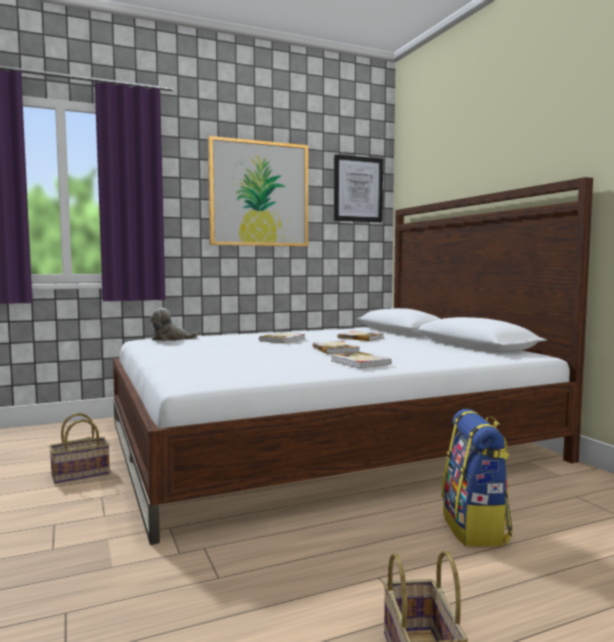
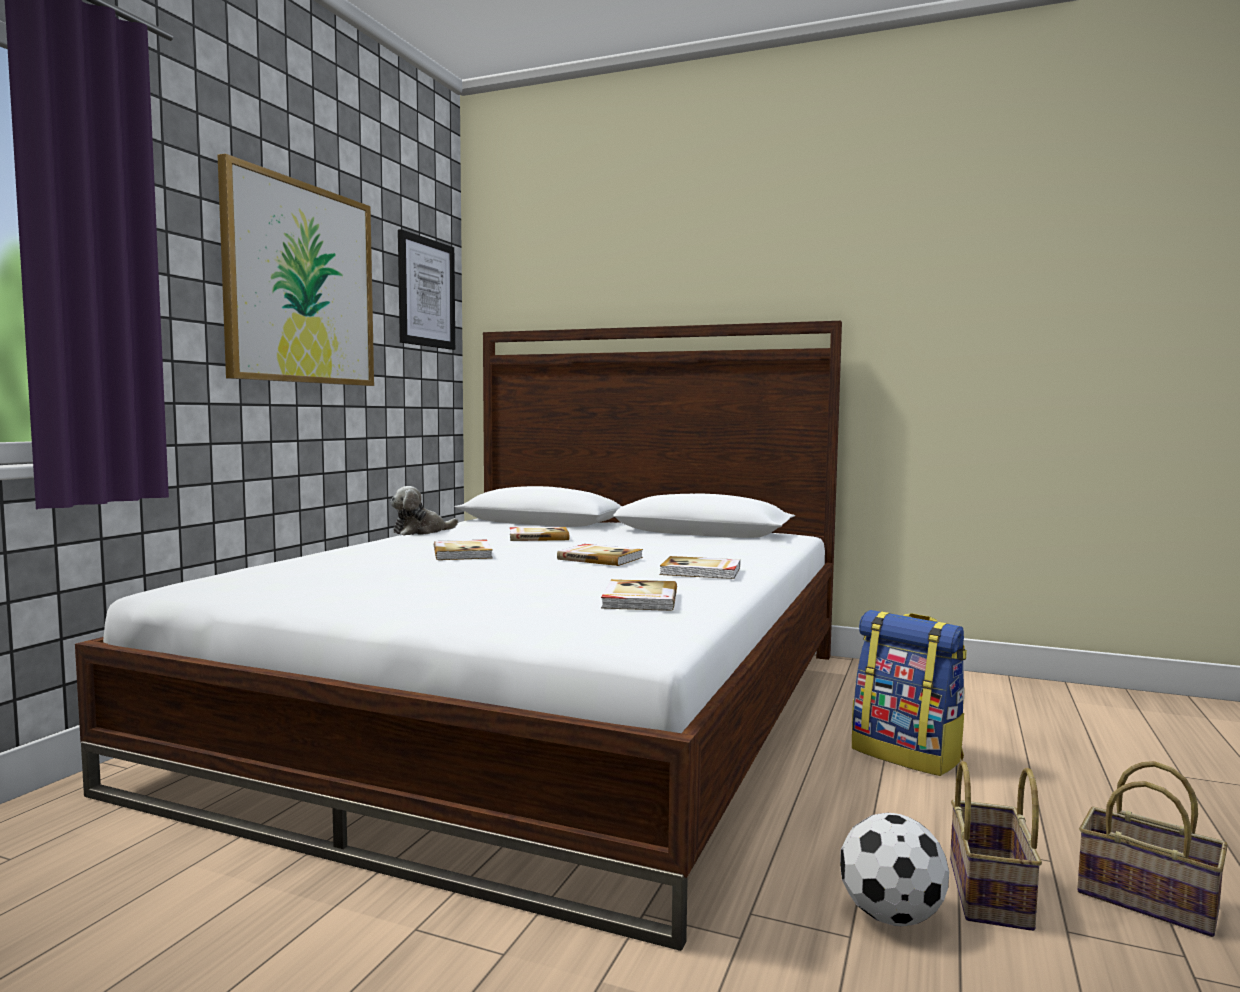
camera: 45 degrees left, 0 degrees up
basket [49,413,110,484] -> basket moved to [950,761,1042,931]
plush toy [150,308,198,341] -> plush toy moved to [390,486,458,536]
none -> book [601,579,677,611]
none -> football [840,813,949,926]

